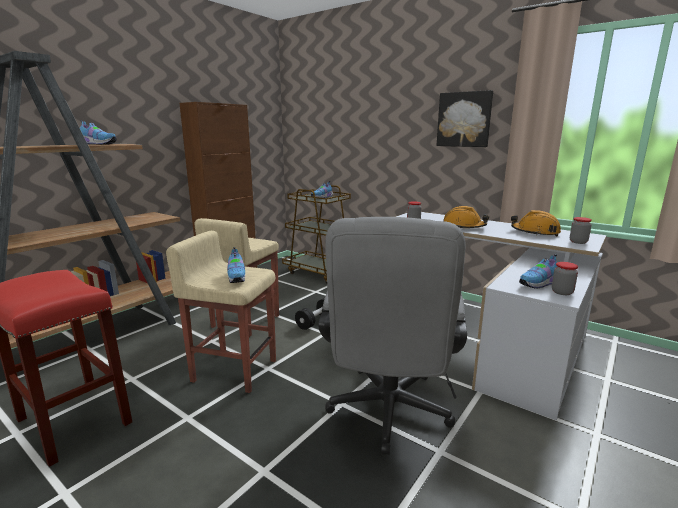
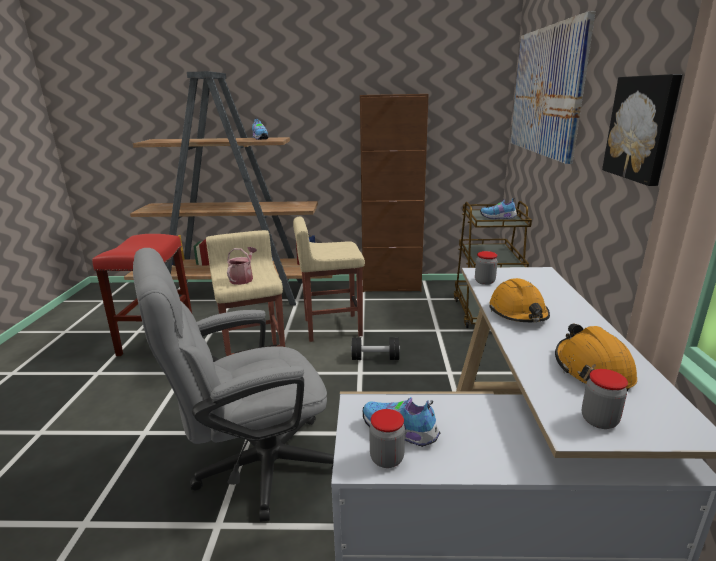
camera: 55 degrees right, 5 degrees up
shoe [227,247,245,283] -> watering can [227,247,257,285]
none -> picture [510,11,596,164]

